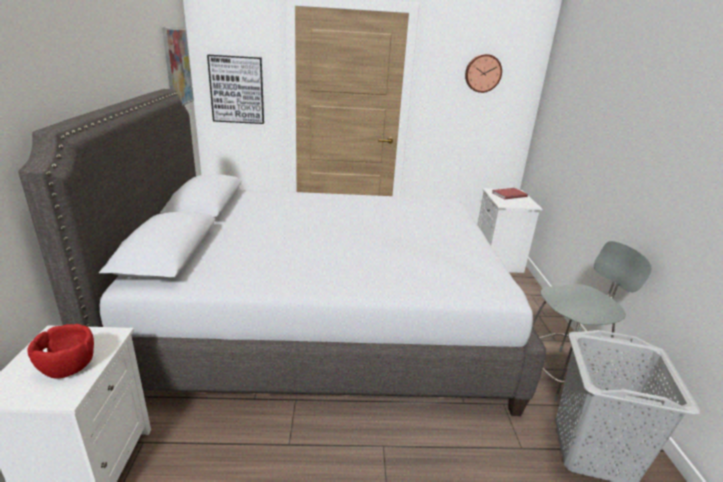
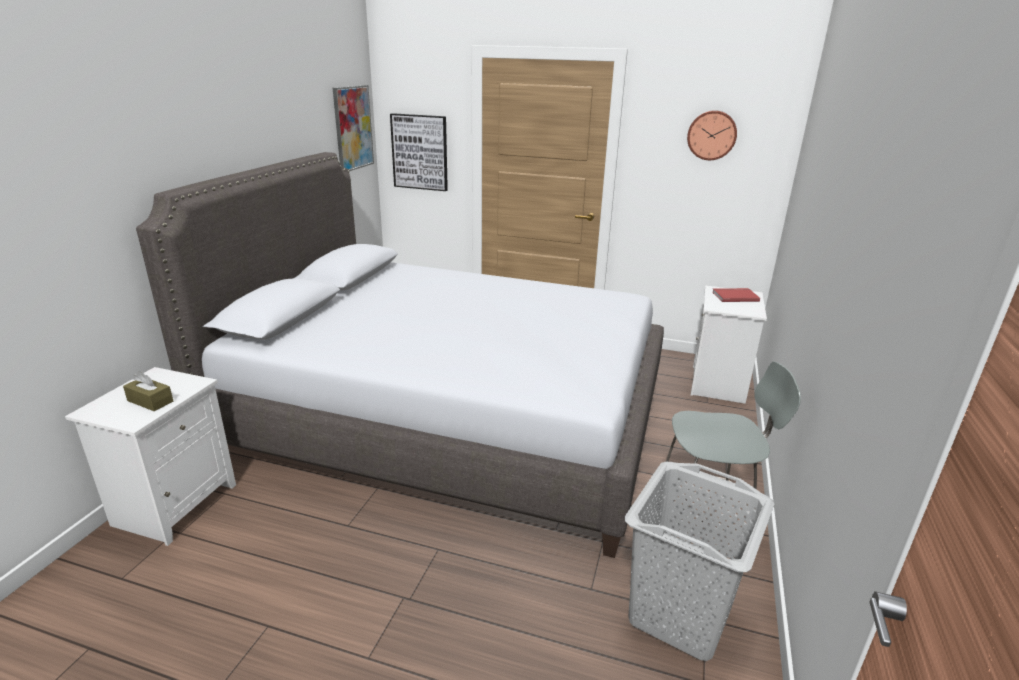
camera: 20 degrees right, 0 degrees up
red bowl [27,324,94,378] -> brown tissue box [123,371,173,411]

